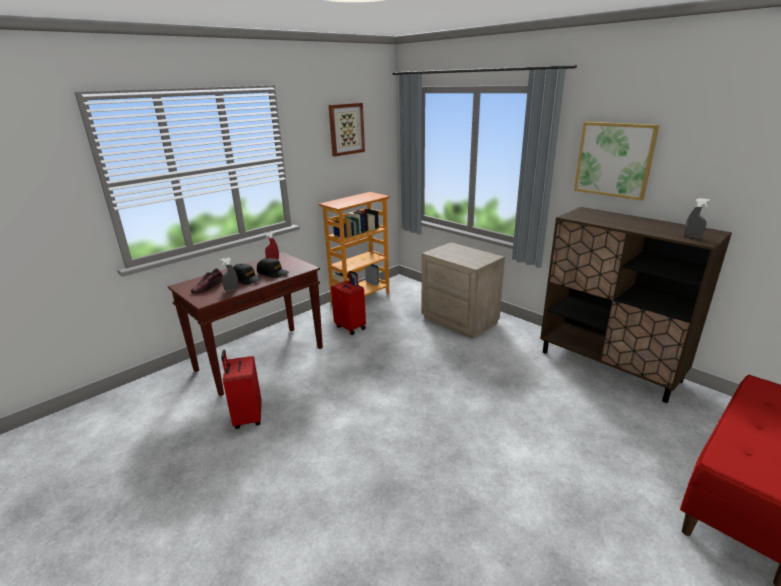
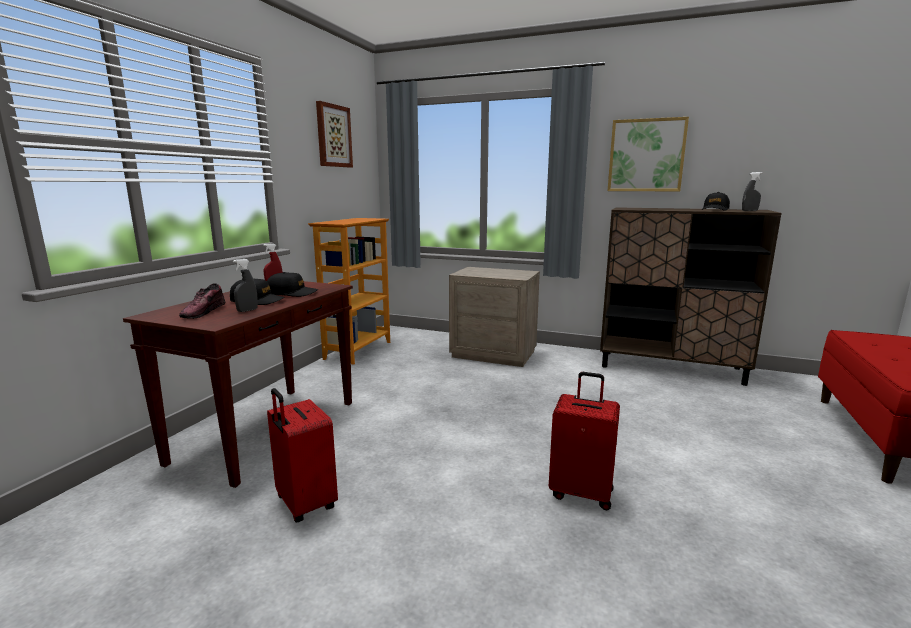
camera: 25 degrees left, 10 degrees down
red suitcase [331,271,366,335] -> red suitcase moved to [549,372,620,510]
none -> black cap [702,192,730,211]

